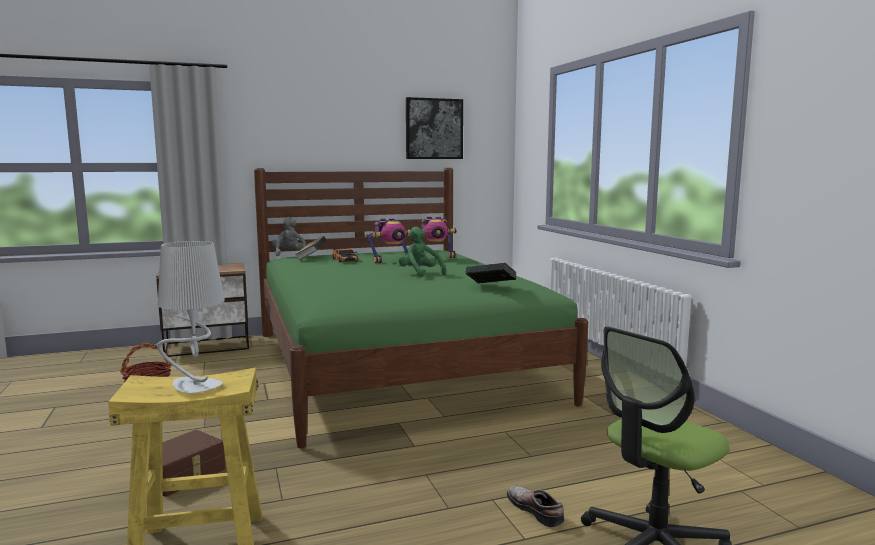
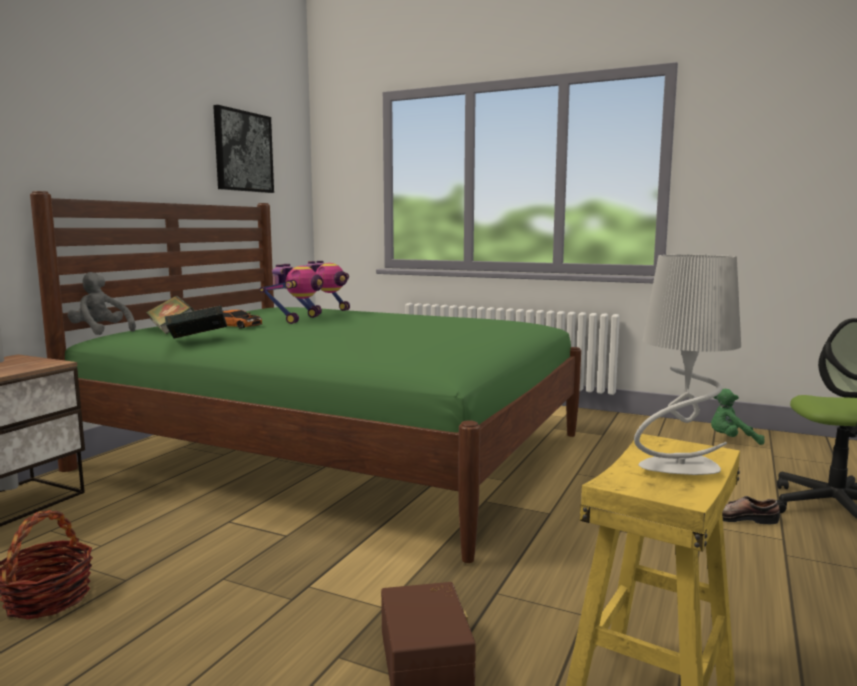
camera: 45 degrees left, 0 degrees up
green plush toy [399,227,446,277] -> green plush toy moved to [711,389,765,445]
book [466,263,517,284] -> book moved to [164,306,227,339]

